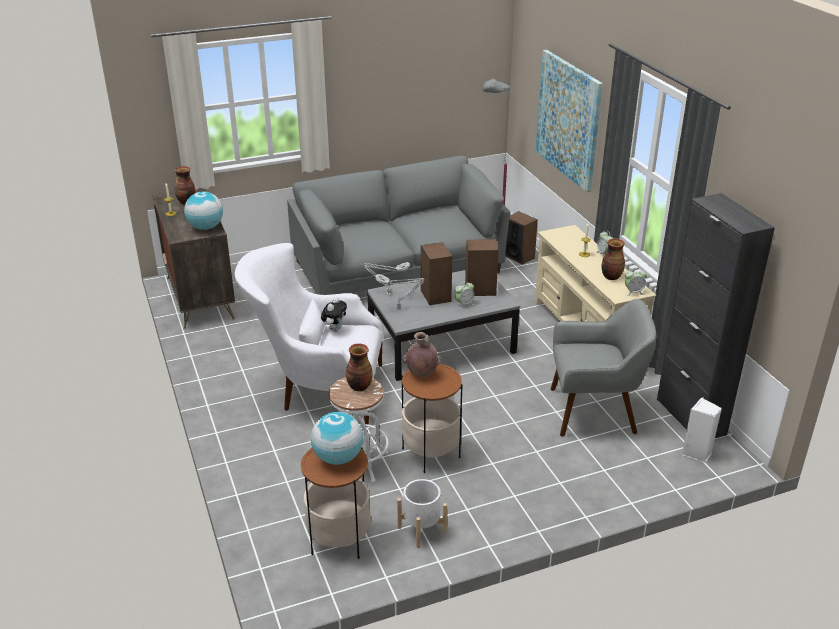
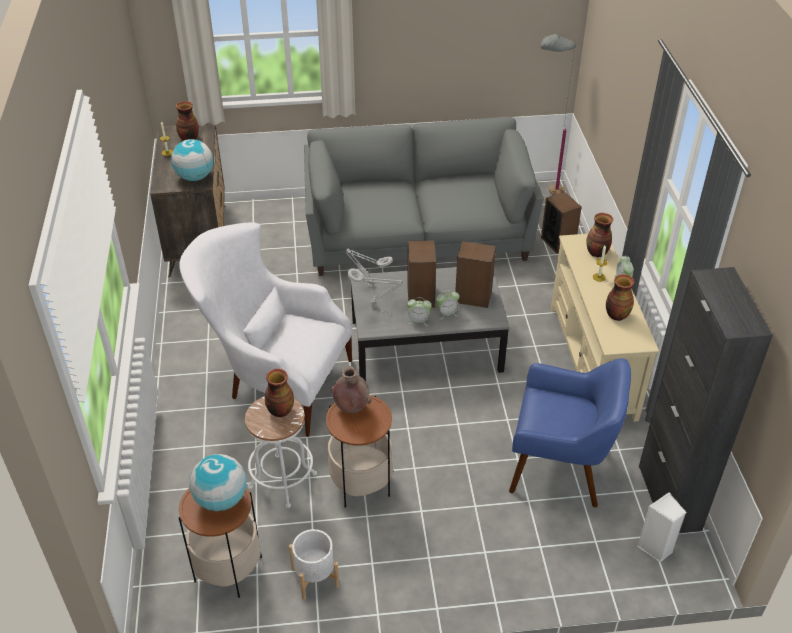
camera: 15 degrees right, 10 degrees up
plush toy [321,297,347,332] -> none
picture [536,50,603,192] -> none
grey armchair [551,299,656,437] -> blue armchair [509,358,631,507]
alarm clock [625,268,647,296] -> alarm clock moved to [407,297,432,326]
none -> vase [586,213,613,257]

